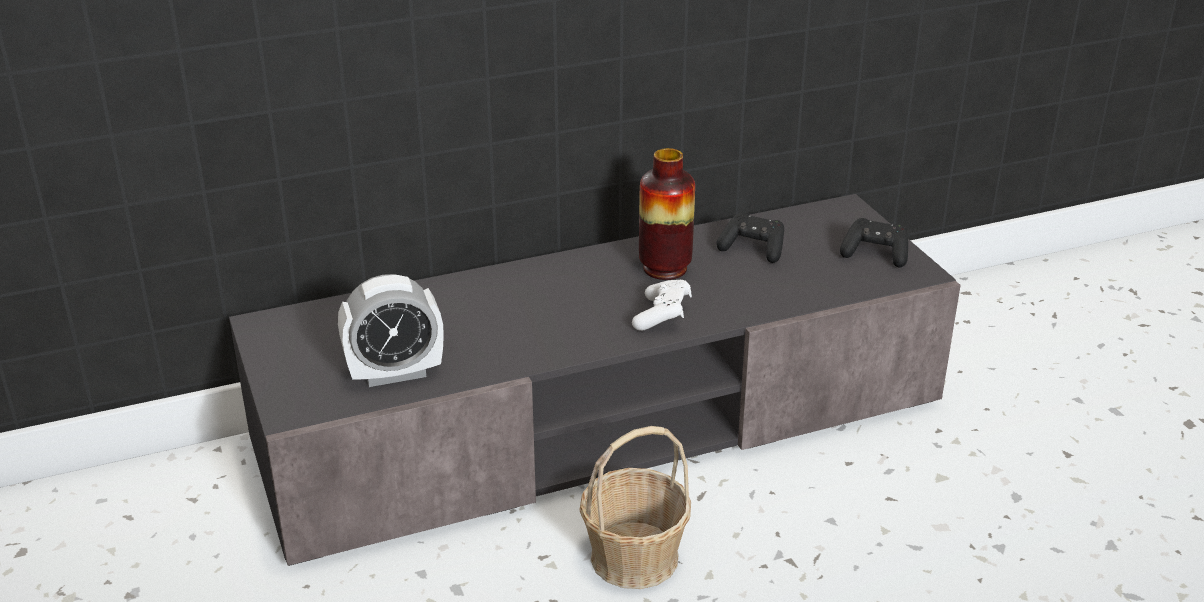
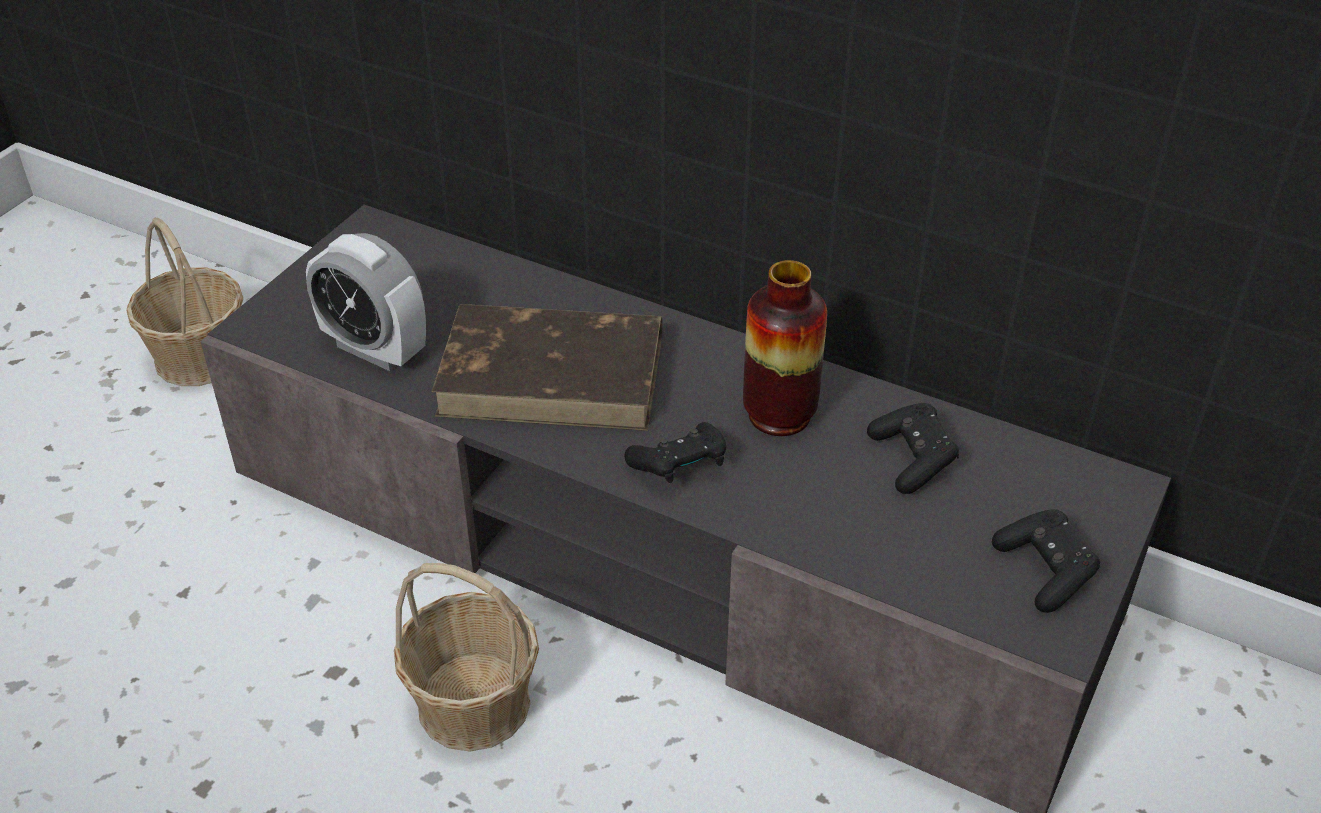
camera: 50 degrees right, 10 degrees up
white game controller [632,280,692,331] -> black game controller [624,422,726,483]
none -> basket [127,218,243,386]
none -> brown book [432,304,662,431]

